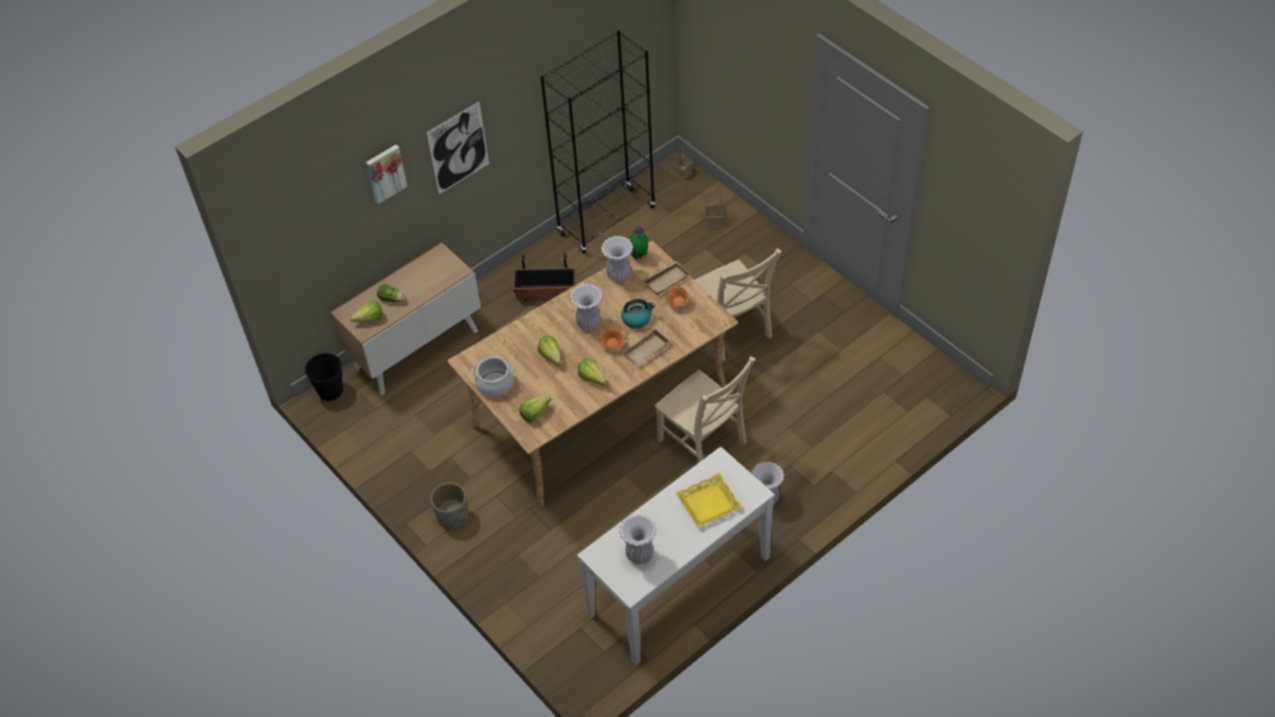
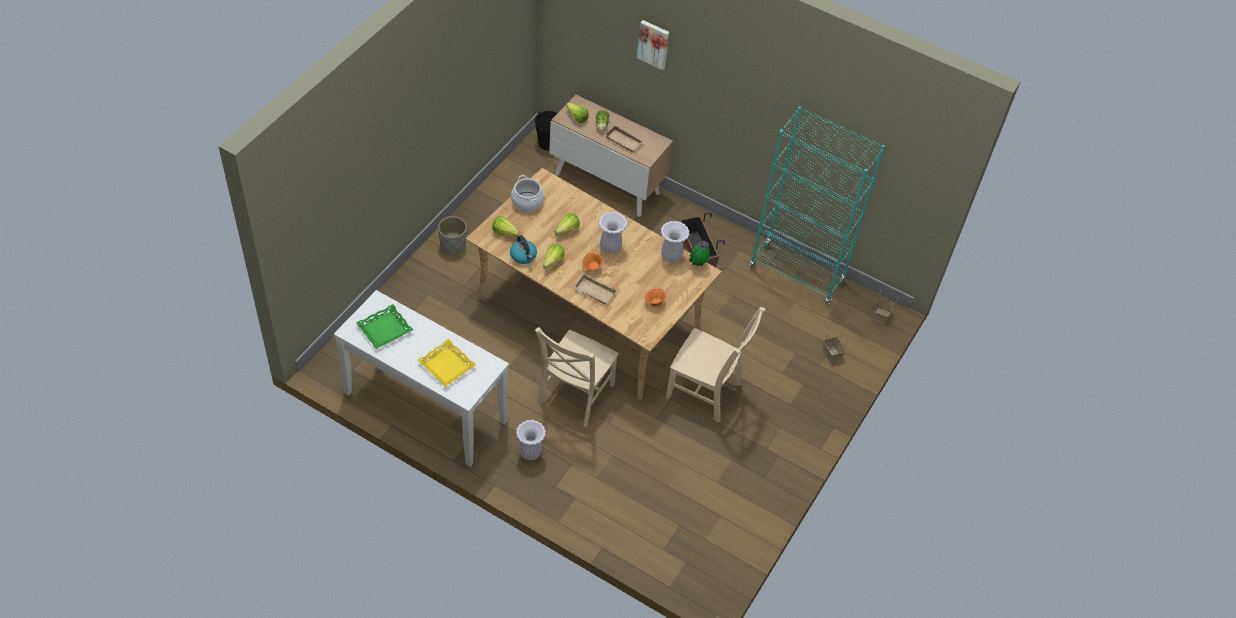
camera: 65 degrees right, 0 degrees up
picture [427,102,489,194] -> none
black bookcase [540,30,656,254] -> turquoise bookcase [750,106,885,305]
white vase [619,514,656,564] -> green tray [356,304,413,349]
kettle [621,299,655,328] -> kettle moved to [510,235,537,264]
beige tray [643,261,690,295] -> beige tray moved to [605,125,643,153]
beige chair [695,248,782,361] -> beige chair turned 105 degrees counterclockwise [666,307,765,423]

